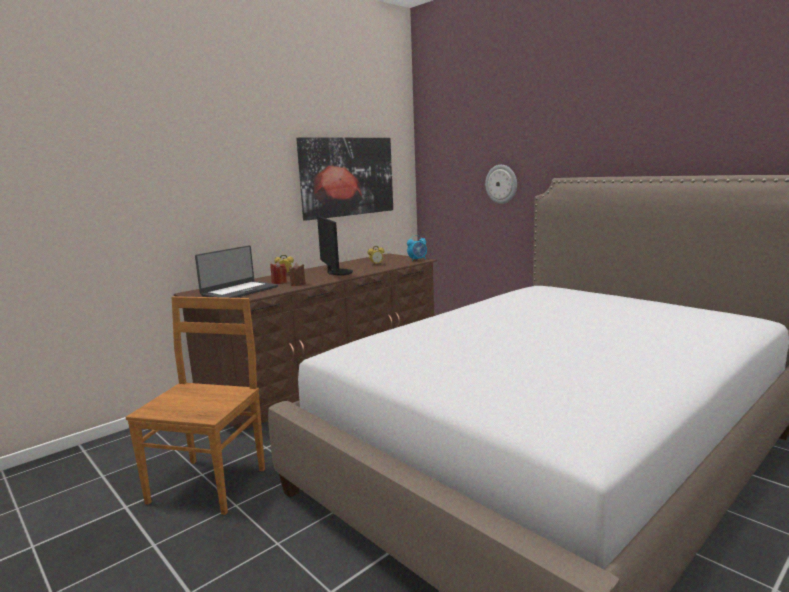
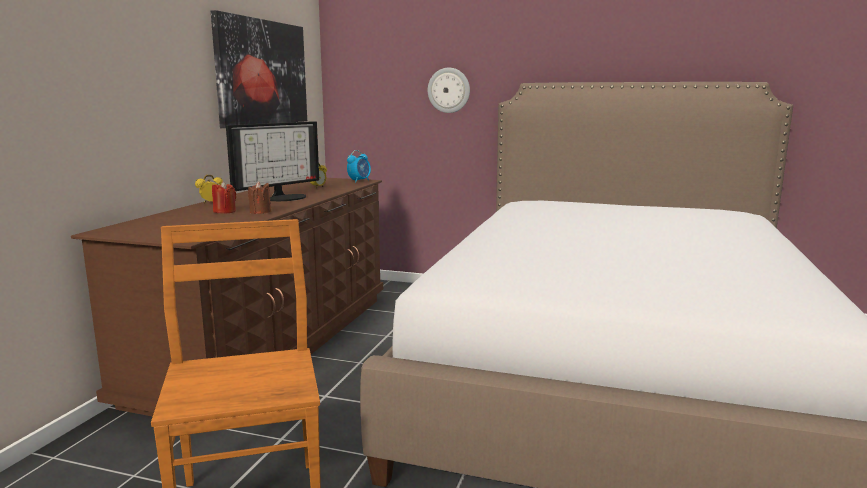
camera: 30 degrees left, 0 degrees up
laptop [195,245,278,298] -> none
monitor [317,216,353,276] -> monitor turned 90 degrees clockwise [226,121,319,201]

